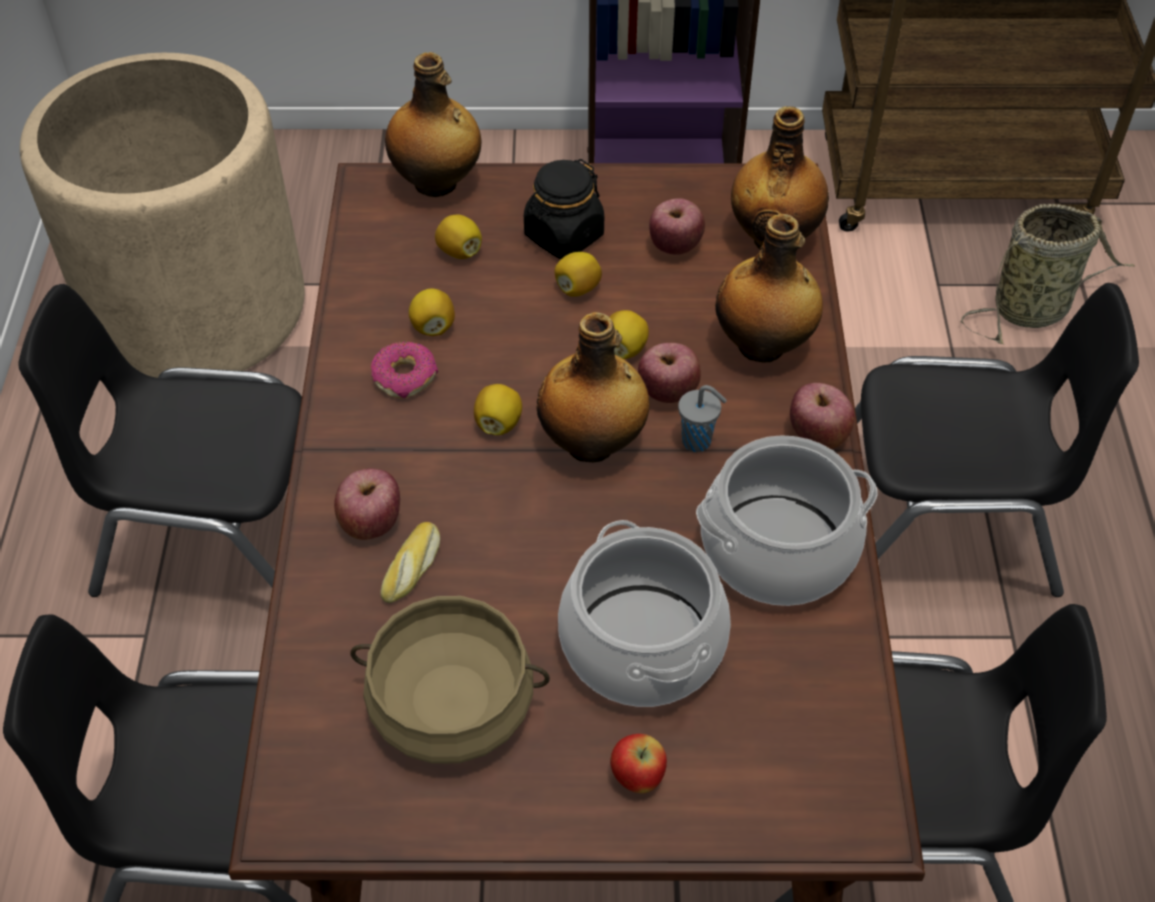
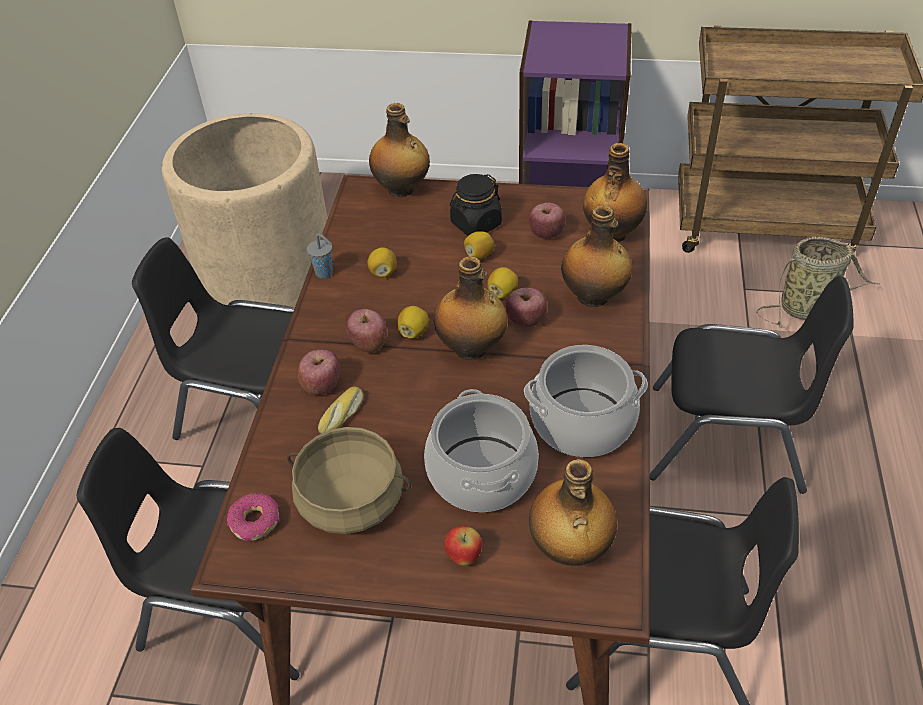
camera: 10 degrees right, 5 degrees down
donut [371,342,438,398] -> donut moved to [227,493,280,542]
lemon [435,215,482,259] -> none
grey cup [678,385,727,452] -> grey cup moved to [307,233,333,278]
apple [790,383,855,449] -> apple moved to [346,309,387,353]
none -> bottle [529,459,617,566]

